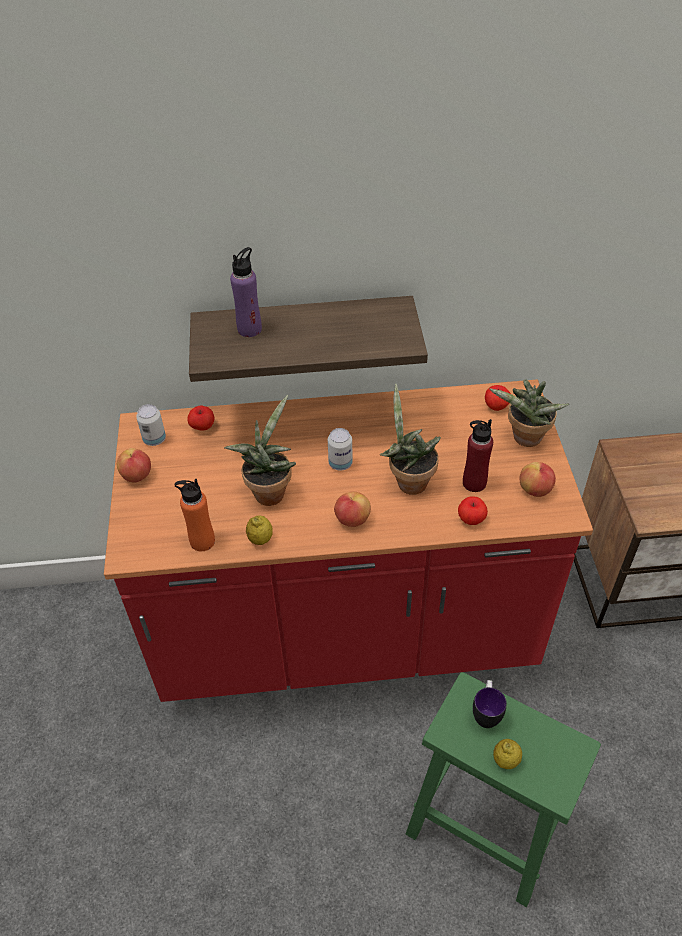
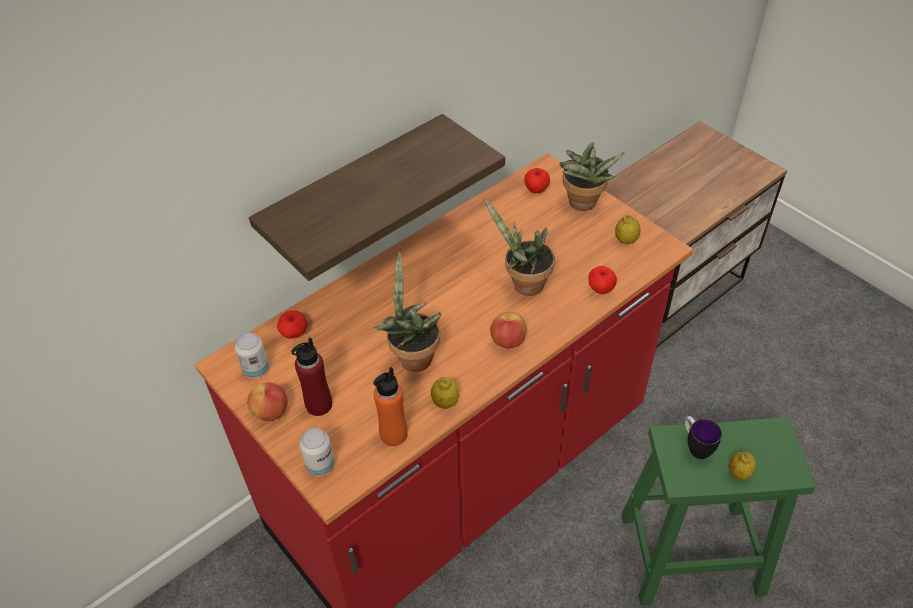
camera: 35 degrees left, 0 degrees up
purple bottle [230,247,262,337] -> none
can [328,428,353,470] -> can moved to [299,428,335,476]
red bottle [463,419,493,492] -> red bottle moved to [291,337,332,416]
apple [519,462,556,497] -> lemon [615,215,640,244]

